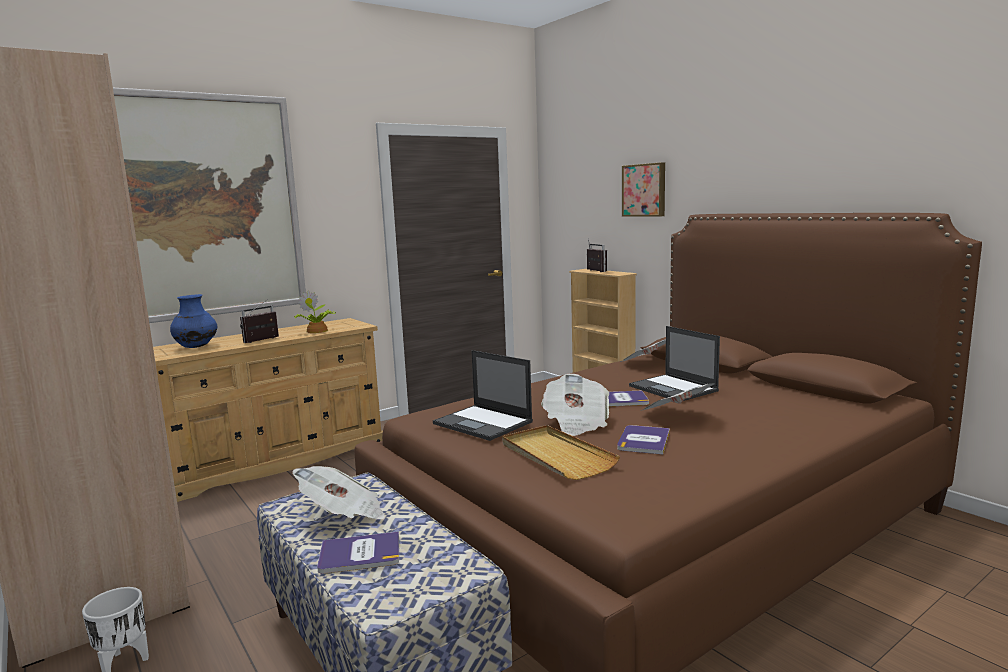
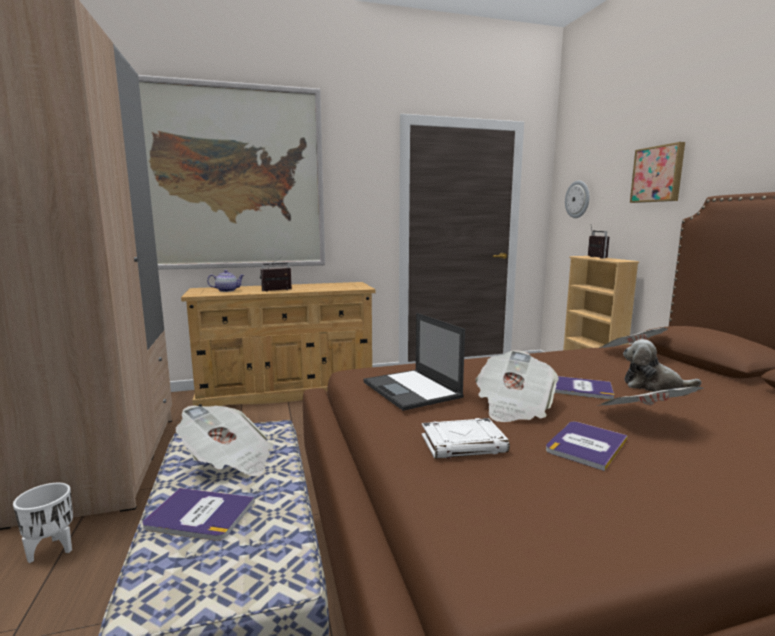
camera: 20 degrees right, 0 degrees up
blue vase [170,294,217,348] -> teapot [207,270,244,292]
potted plant [293,291,336,333] -> none
beige tray [502,425,620,480] -> white book [422,418,510,459]
laptop [629,326,720,401] -> plush toy [623,339,701,392]
none -> wall clock [565,181,589,218]

